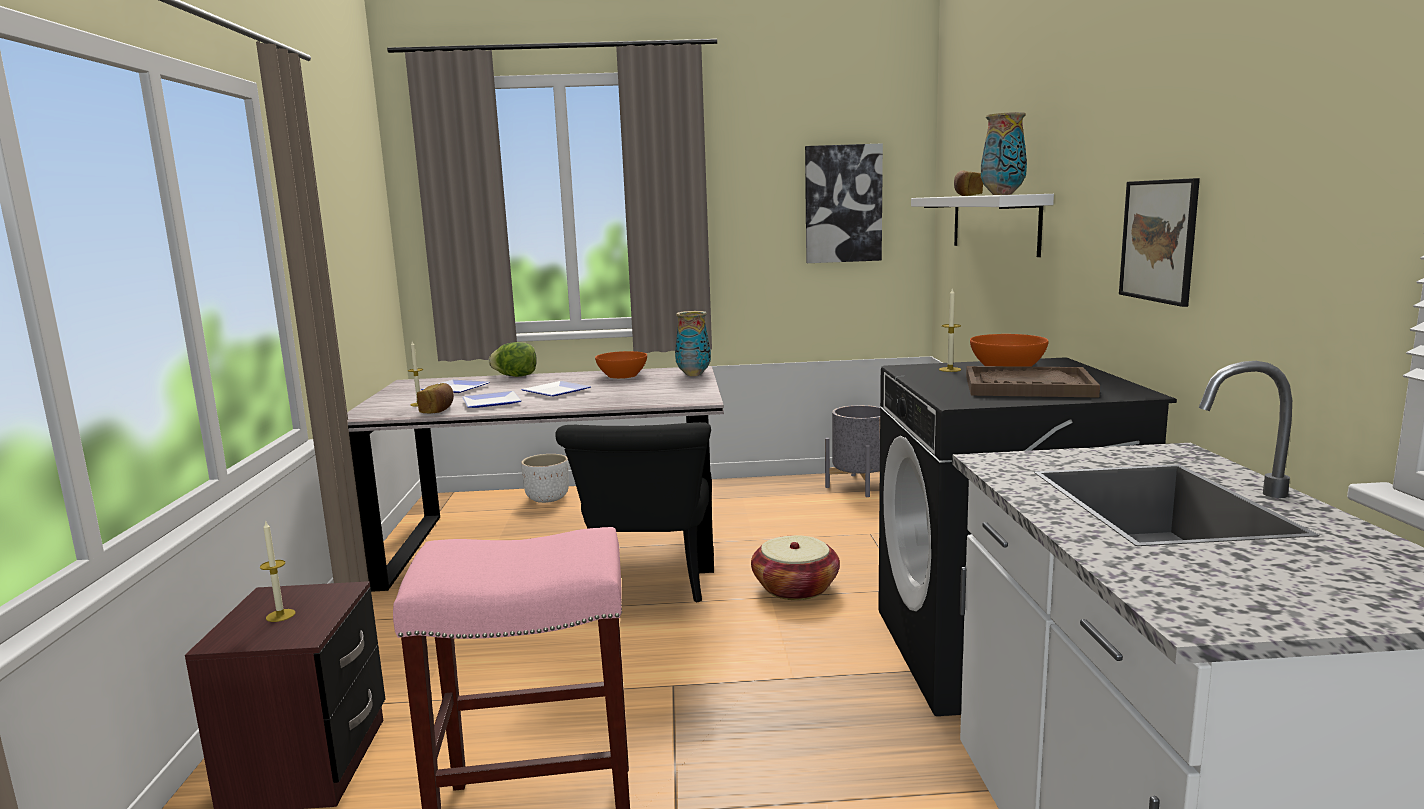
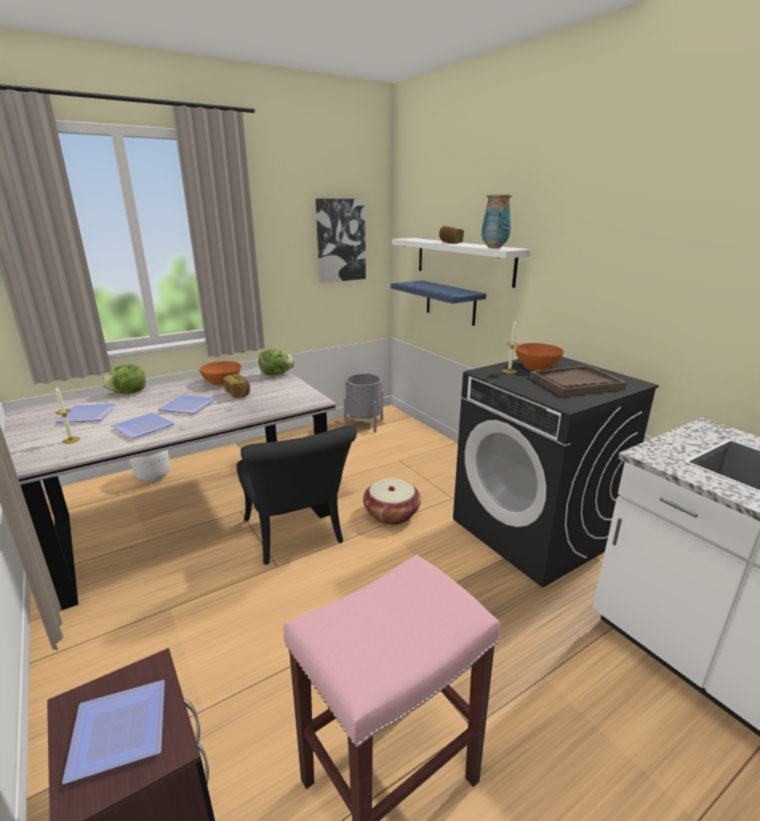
camera: 30 degrees left, 10 degrees up
candle [260,520,295,622] -> plate [62,680,165,784]
bread [417,383,454,413] -> bread moved to [223,374,250,398]
vase [675,311,711,376] -> lettuce [259,349,295,376]
picture [1119,178,1200,307] -> none
none -> blue shelf [391,280,486,326]

